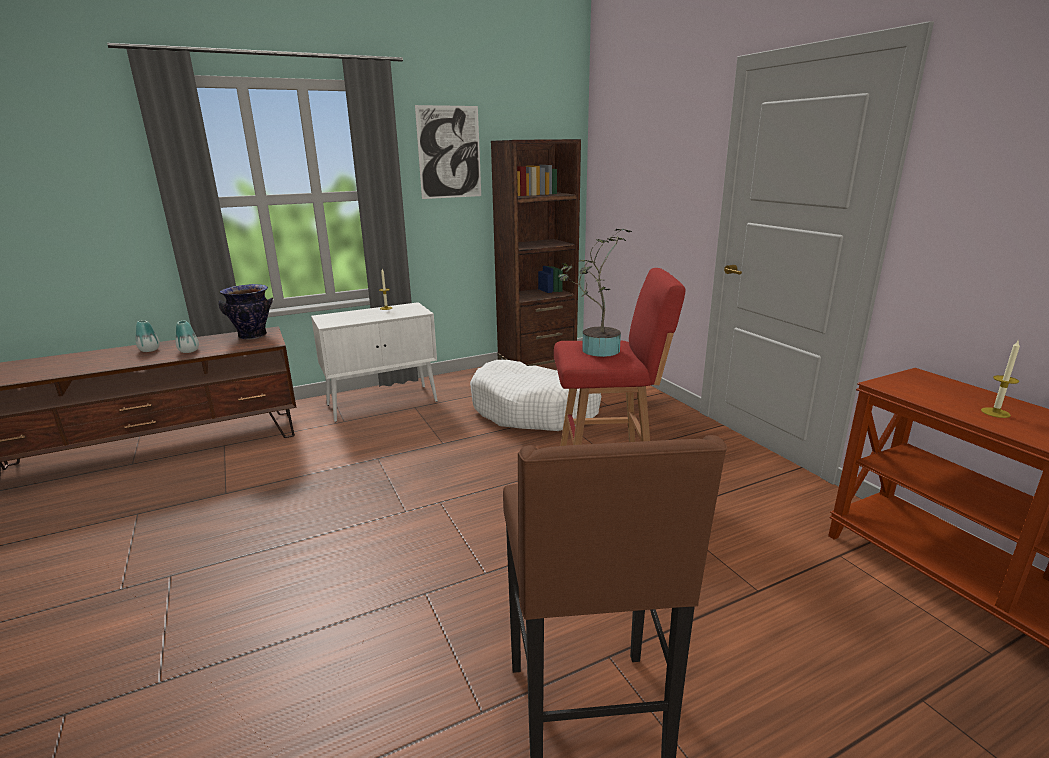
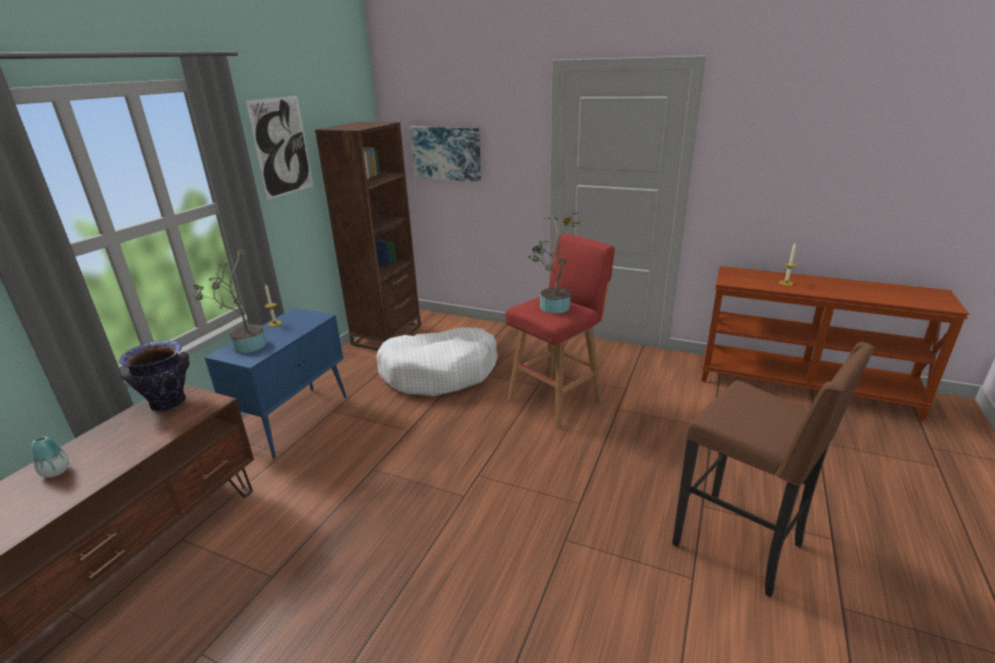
camera: 40 degrees left, 5 degrees up
vase [176,321,199,353] -> none
white cabinet [311,302,438,422] -> blue cabinet [204,308,347,458]
none -> potted plant [193,250,267,353]
none -> picture [410,126,481,182]

